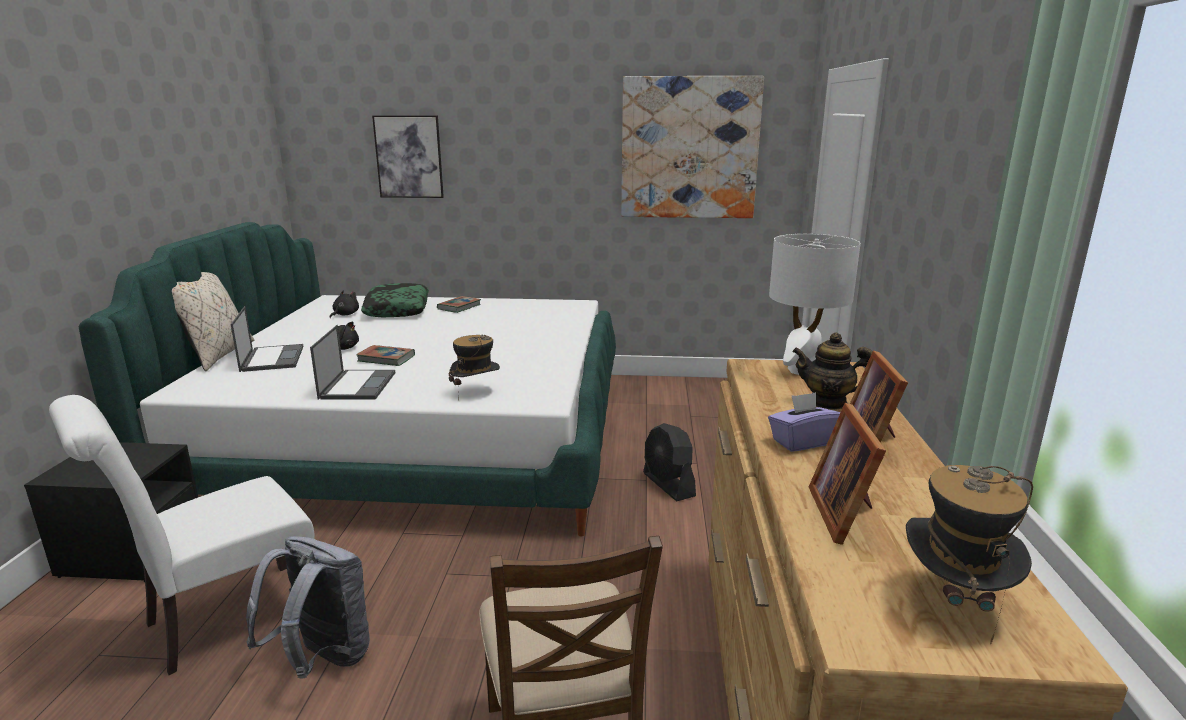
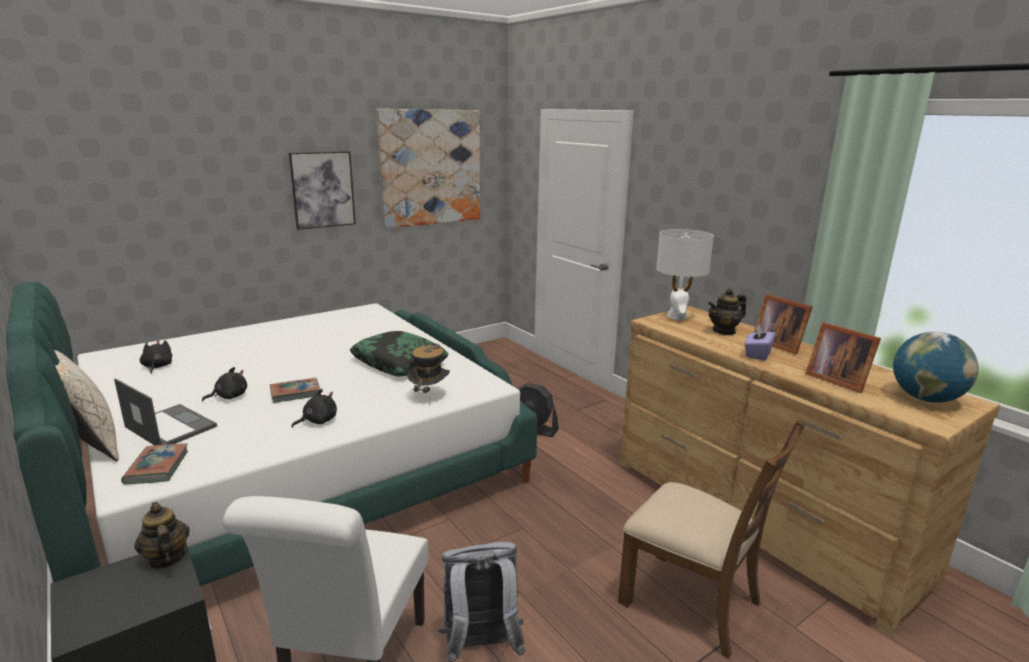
camera: 40 degrees left, 0 degrees up
laptop [310,325,395,400] -> black plush toy [291,389,337,428]
pillow [361,283,429,317] -> pillow moved to [350,331,448,376]
picture [372,115,444,198] -> picture moved to [289,151,356,230]
book [437,296,481,313] -> book moved to [121,443,188,485]
hat [906,465,1033,644] -> globe [893,332,979,403]
none -> teapot [134,502,190,569]

